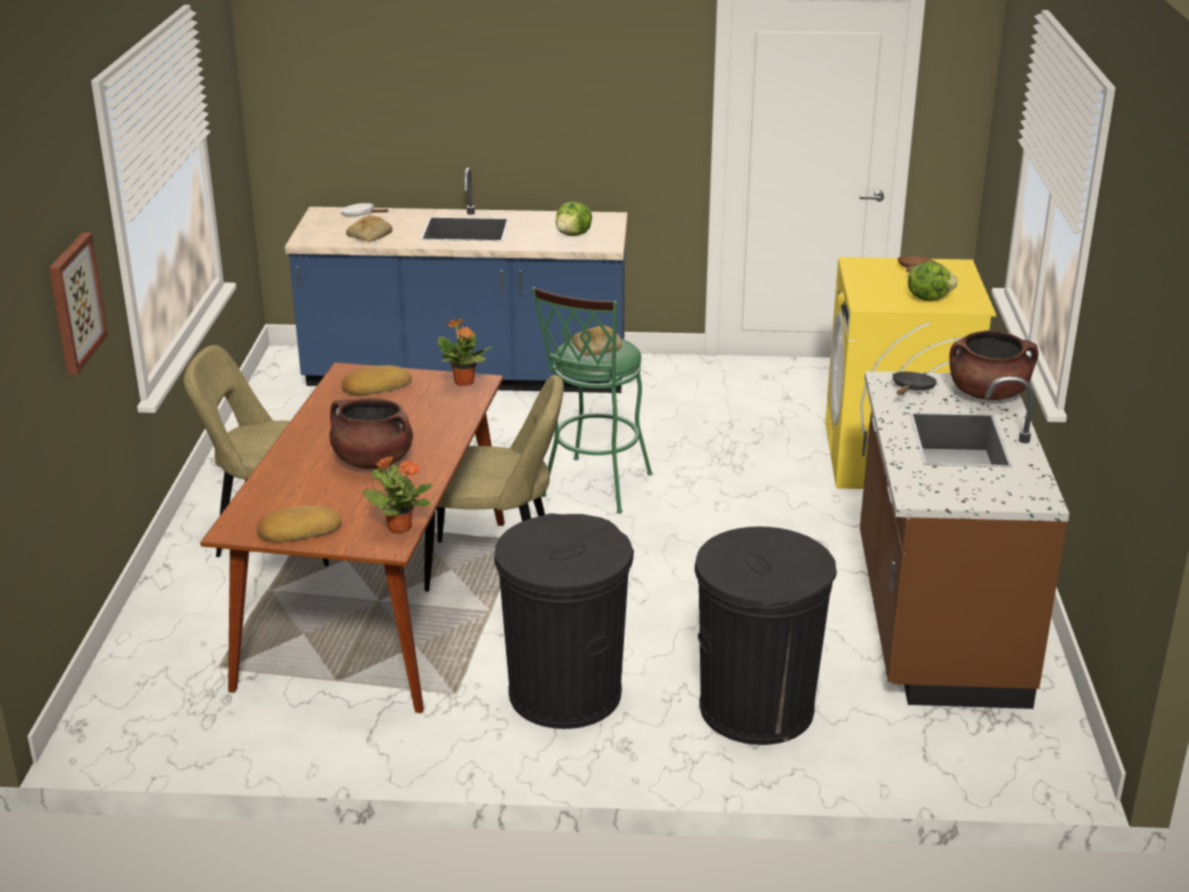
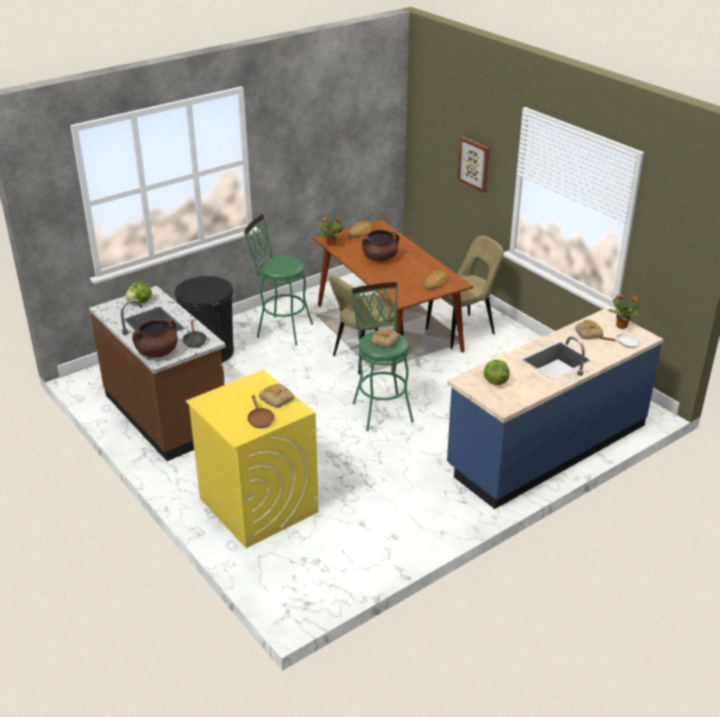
camera: 140 degrees right, 5 degrees up
potted plant [438,319,492,386] -> potted plant moved to [608,293,642,329]
black trash can [494,513,634,729] -> green stool [244,214,313,345]
lettuce [908,261,958,301] -> lettuce moved to [125,282,152,304]
none -> bread [259,384,294,408]

